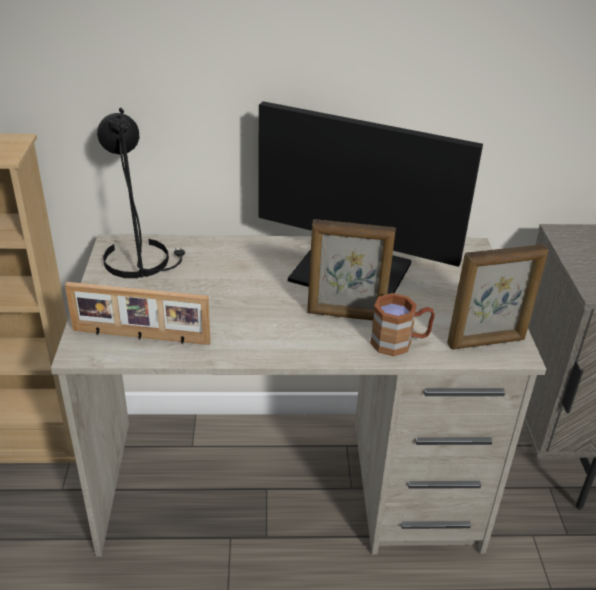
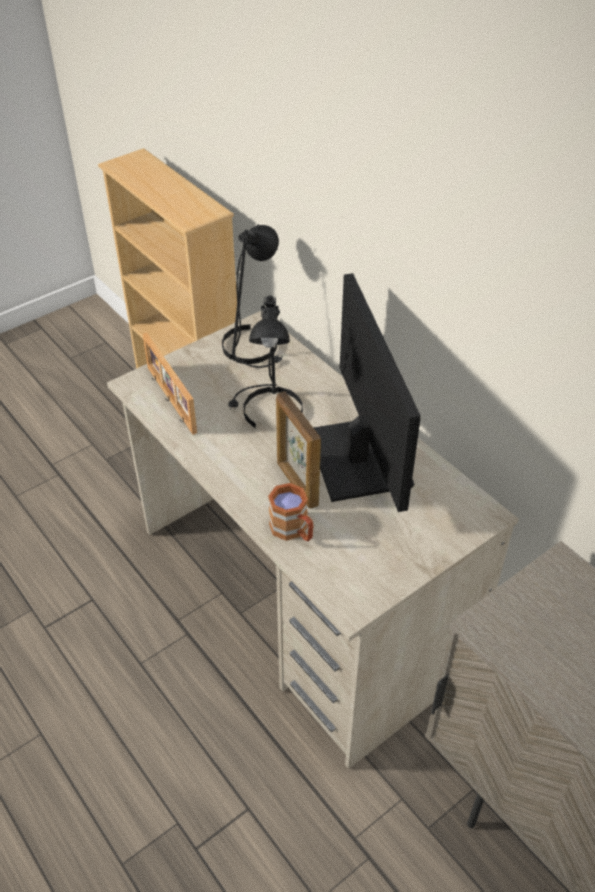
camera: 55 degrees right, 10 degrees up
picture frame [447,244,548,349] -> none
none -> black table lamp [228,295,303,428]

